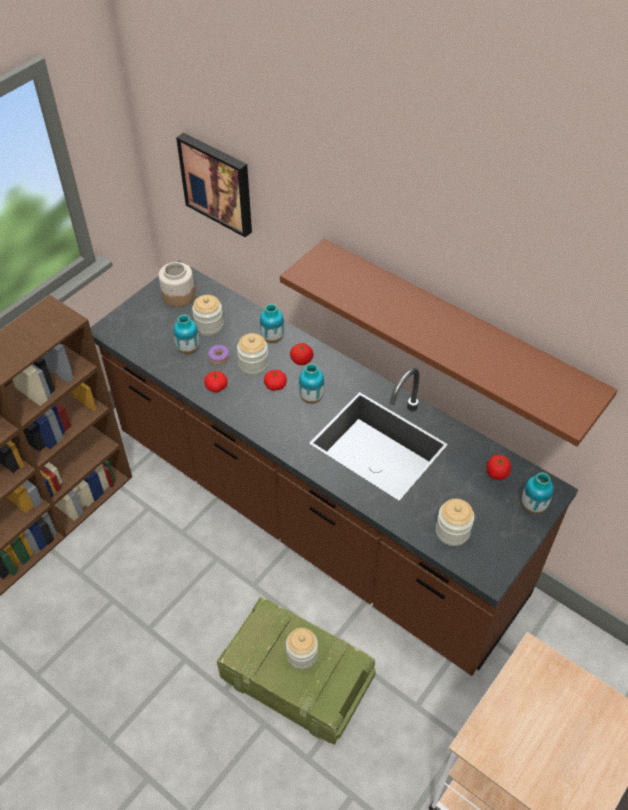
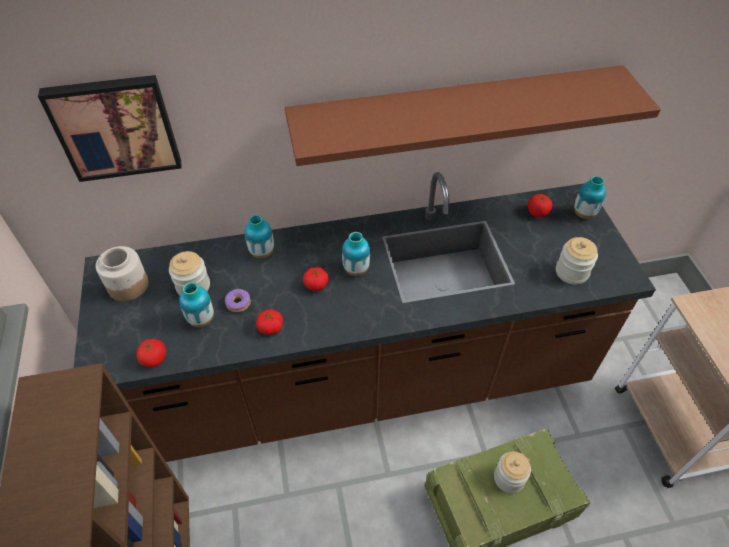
camera: 50 degrees left, 0 degrees up
jar [237,333,269,376] -> none
tomato [290,343,313,365] -> tomato moved to [136,339,166,367]

